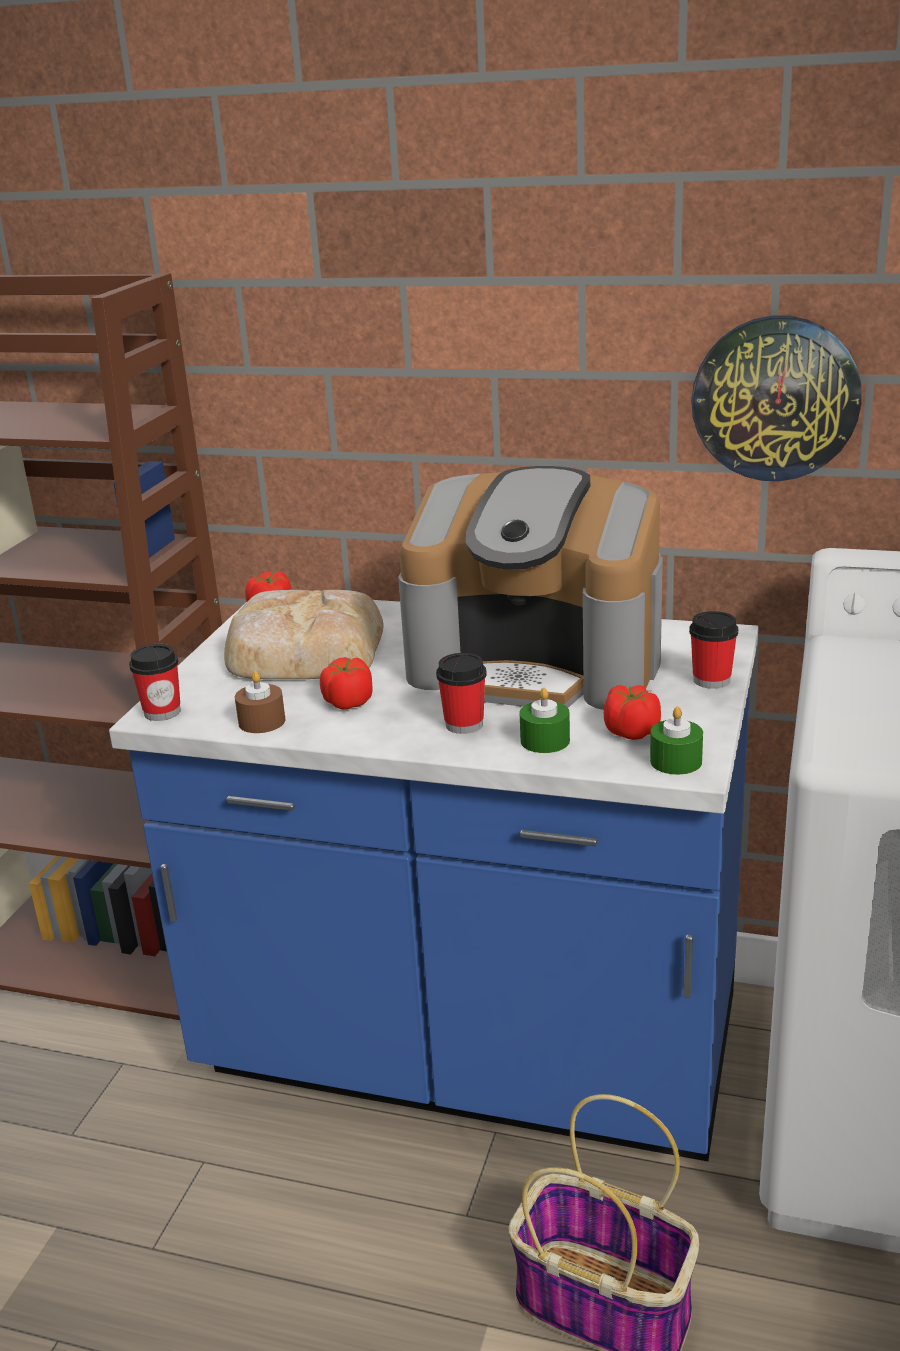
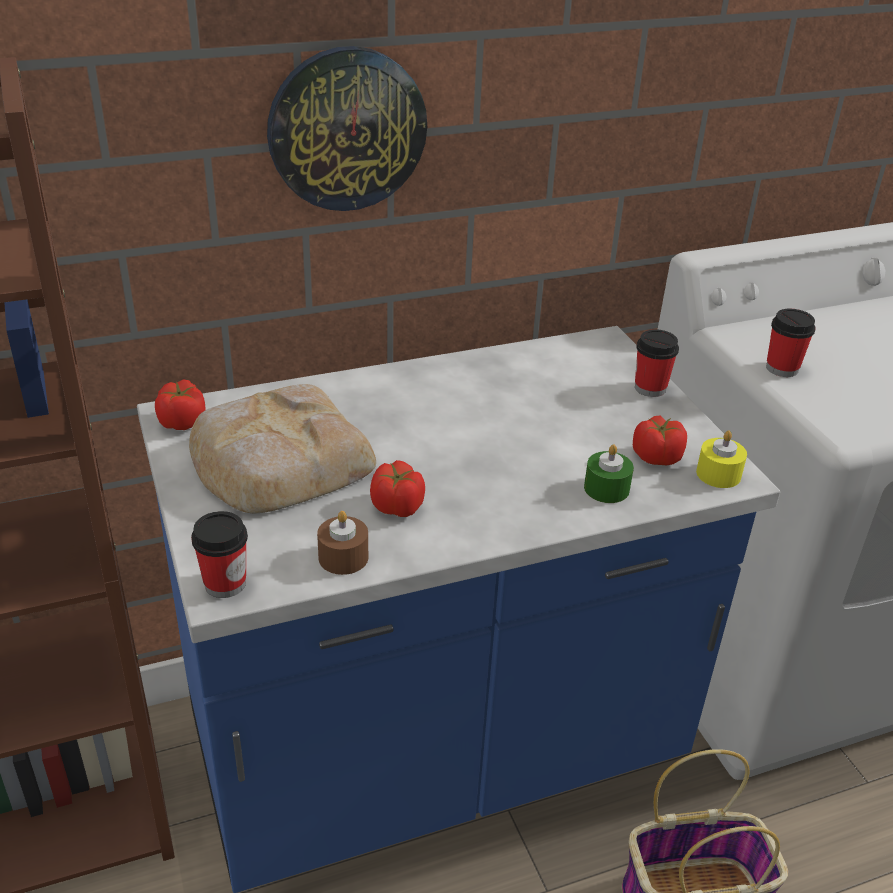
camera: 40 degrees left, 10 degrees up
coffee machine [398,466,663,710] -> none
cup [436,653,487,734] -> cup moved to [766,309,816,377]
green candle [650,706,703,775] -> yellow candle [696,431,747,488]
wall clock [691,316,862,481] -> wall clock moved to [267,46,427,211]

